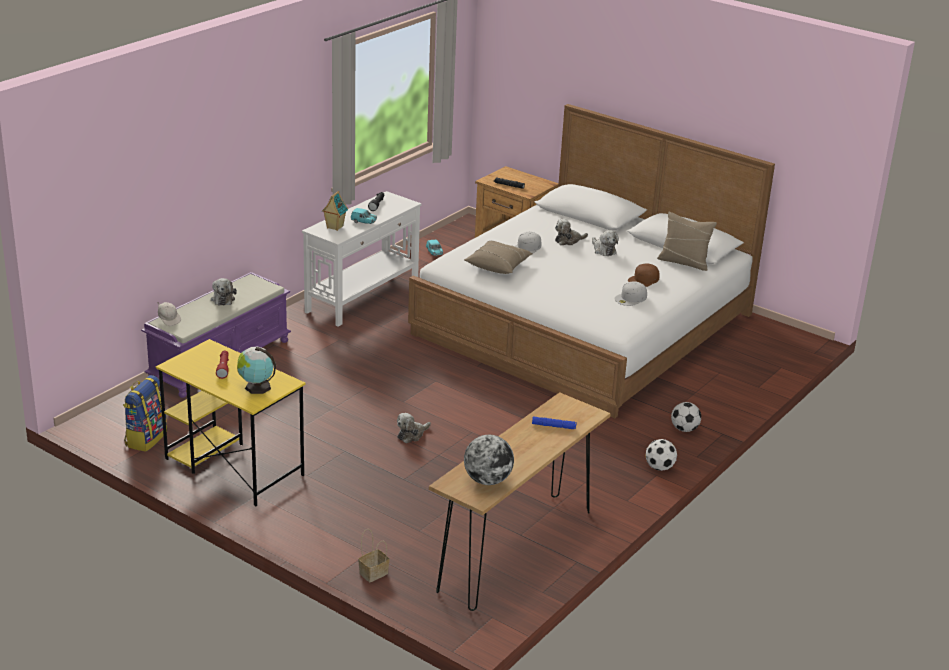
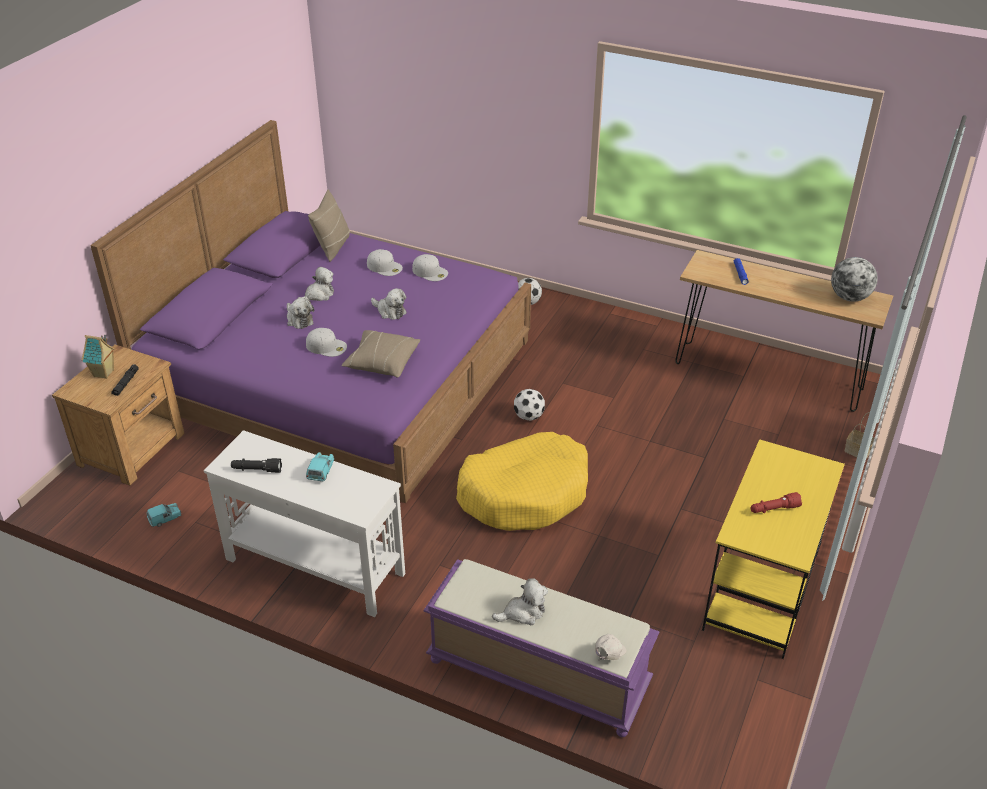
camera: 100 degrees left, 10 degrees up
backpack [123,375,167,452] -> none
globe [237,347,276,394] -> none
toy house [322,191,348,231] -> toy house moved to [82,334,115,379]
plush toy [397,413,431,443] -> plush toy moved to [371,288,407,320]
white bed [408,104,775,418] -> purple bed [90,120,531,503]
brown cap [628,263,659,287] -> white cap [367,249,403,276]
football [645,439,677,471] -> football moved to [514,389,545,421]
none -> yellow dog bed [456,432,588,531]

